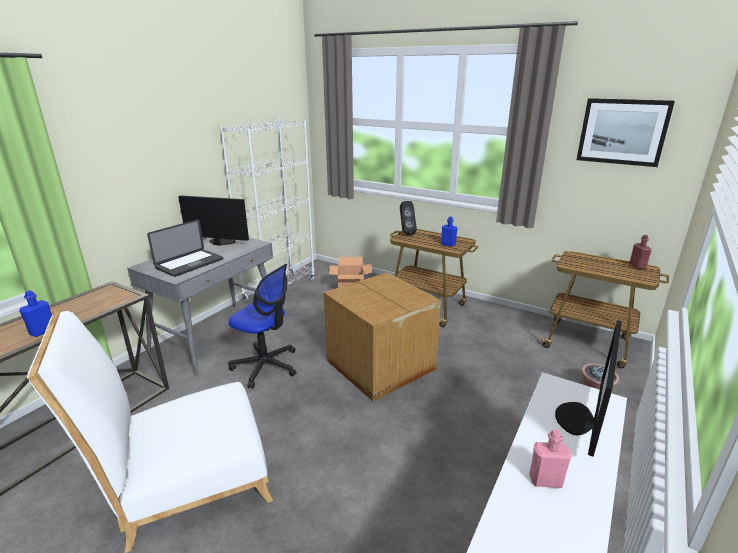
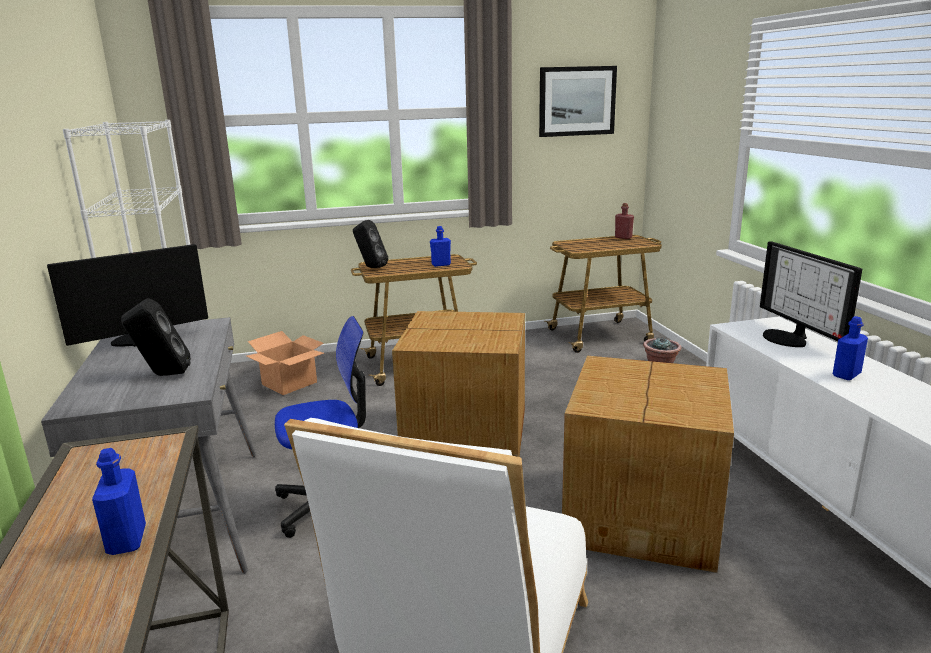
camera: 45 degrees left, 5 degrees down
laptop [147,219,223,277] -> black speaker [121,298,191,376]
pink bottle [529,429,572,488] -> blue bottle [833,316,868,380]
none -> cardboard box [562,356,734,573]

